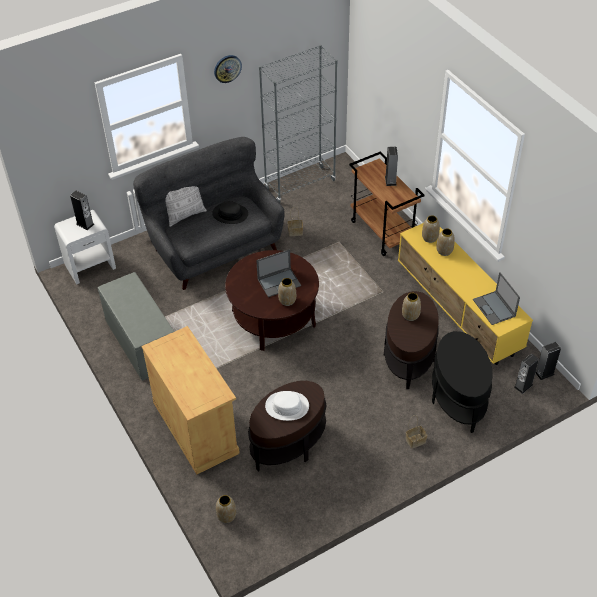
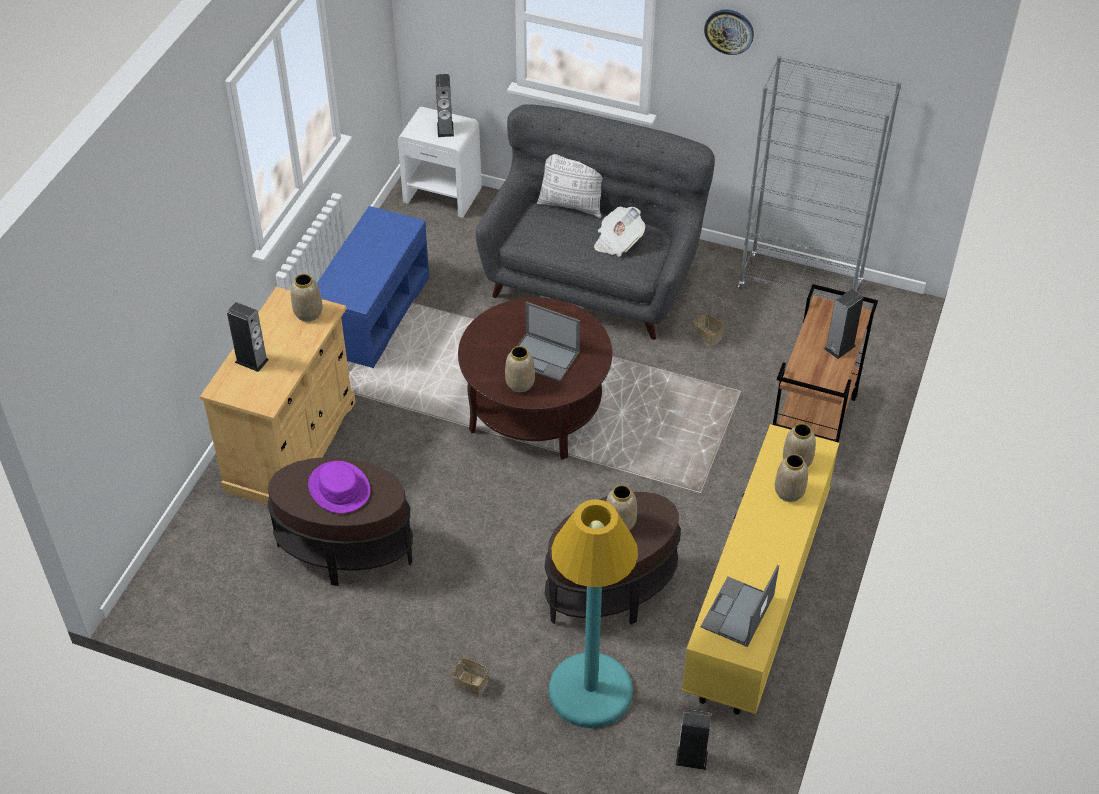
camera: 50 degrees right, 0 degrees up
grey bench [98,272,174,381] -> blue bench [317,206,429,368]
black hat [212,201,248,224] -> newspaper [594,207,645,257]
vase [216,495,236,523] -> vase moved to [291,274,323,322]
white hat [265,391,309,421] -> purple hat [308,461,371,513]
black side table [432,331,493,433] -> turquoise floor lamp [549,499,638,728]
speaker [535,342,561,380] -> speaker moved to [227,302,269,372]

